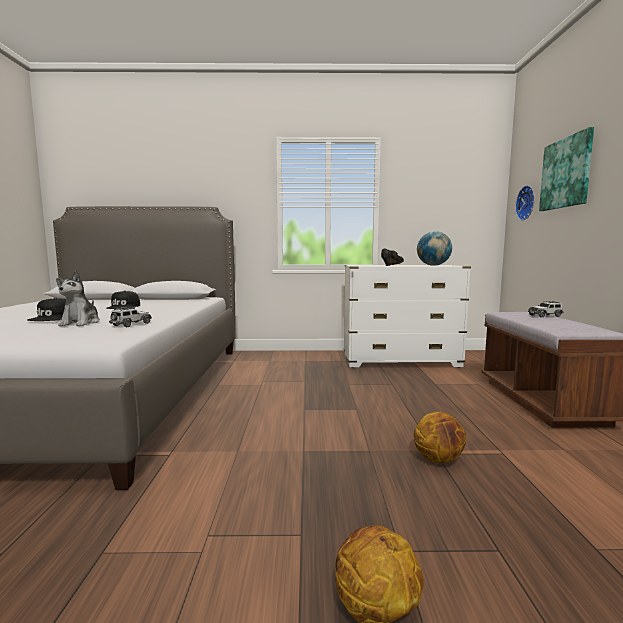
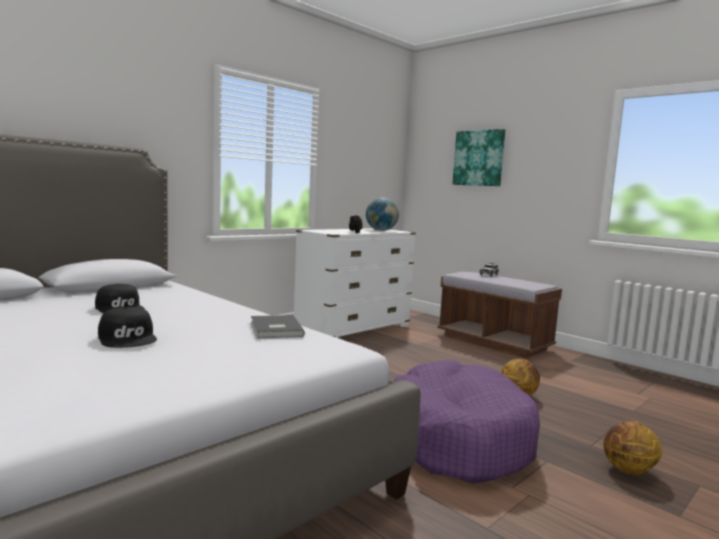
camera: 45 degrees left, 0 degrees up
plush toy [56,271,100,326] -> none
toy car [109,307,152,327] -> grey book [251,315,305,338]
wall clock [515,185,535,220] -> none
none -> purple dog bed [394,360,540,483]

